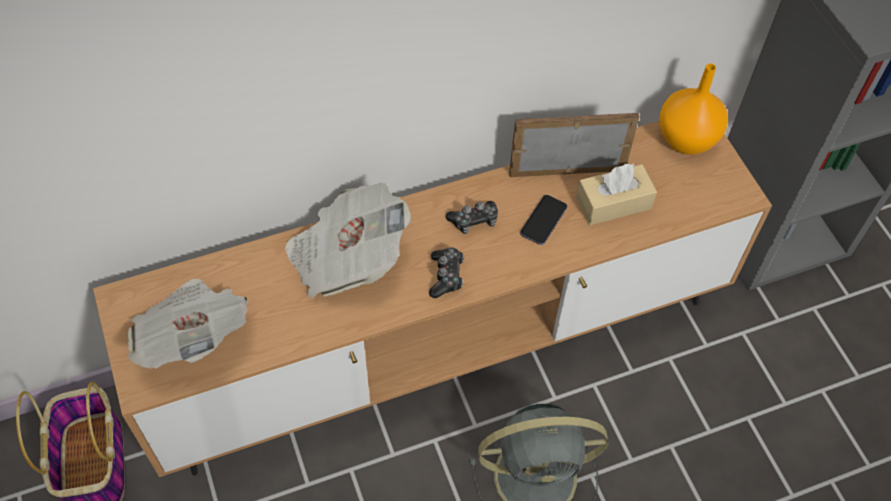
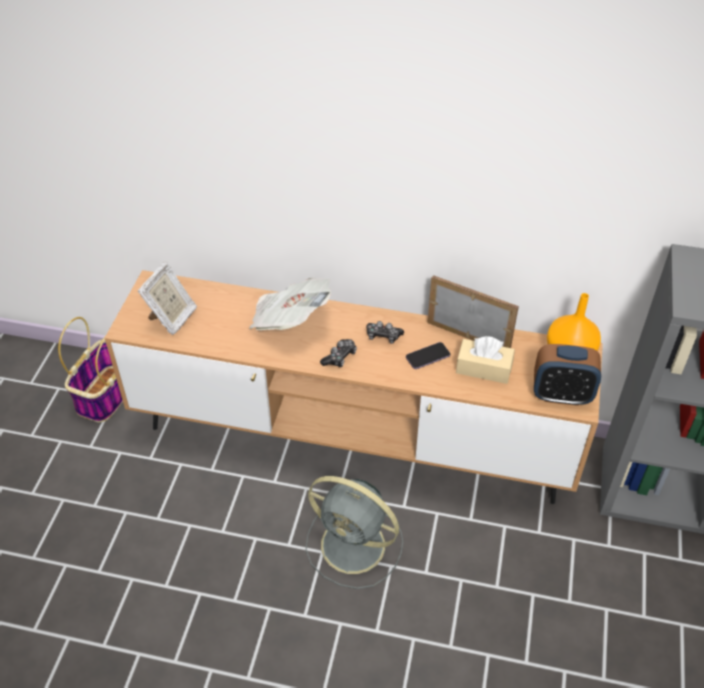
camera: 35 degrees right, 10 degrees down
newspaper [128,278,248,369] -> picture frame [138,262,197,335]
none -> alarm clock [534,344,601,406]

